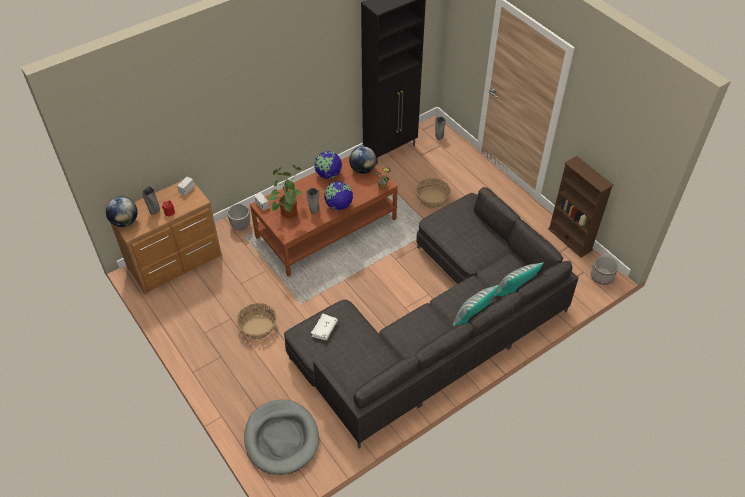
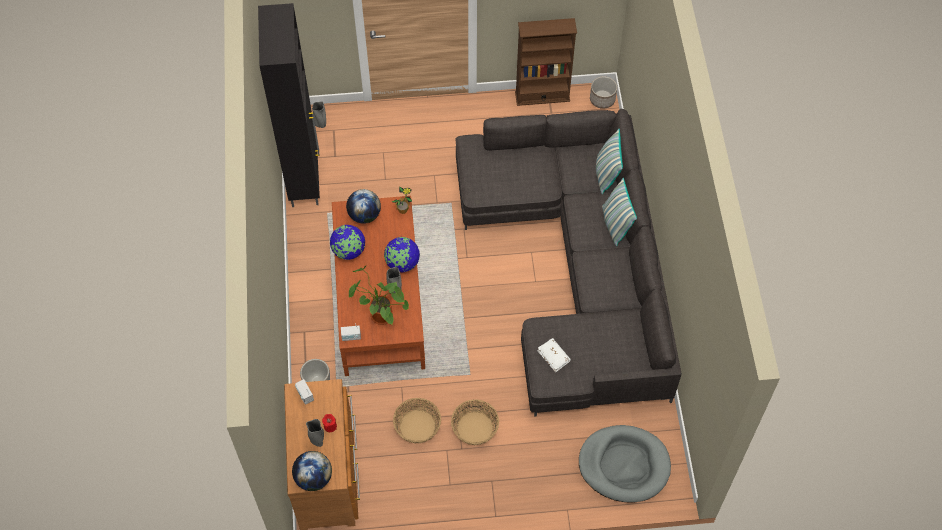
camera: 60 degrees left, 10 degrees up
basket [416,178,451,208] -> basket moved to [393,398,441,443]

